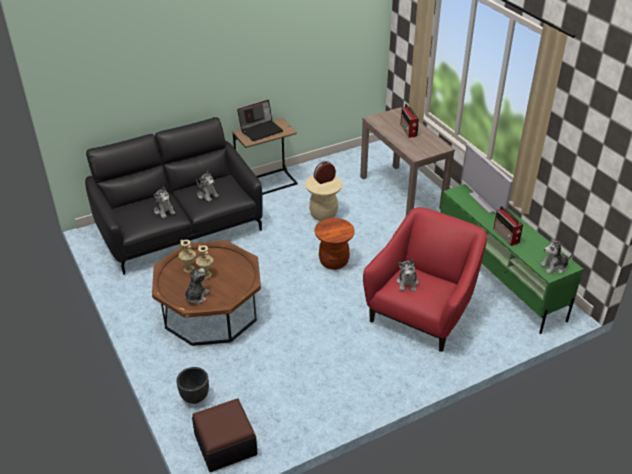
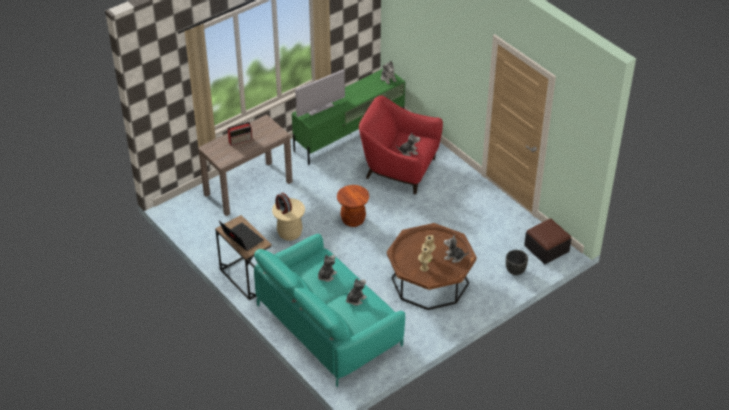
camera: 100 degrees left, 5 degrees up
black sofa [85,117,263,275] -> turquoise sofa [254,234,405,387]
radio [493,206,523,246] -> none

